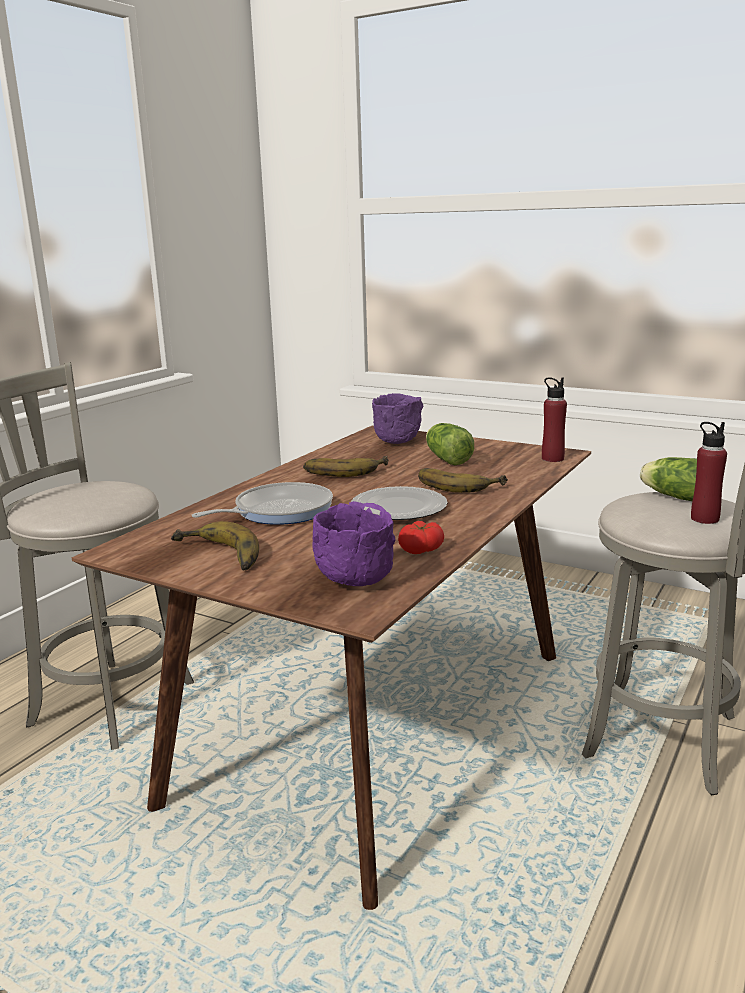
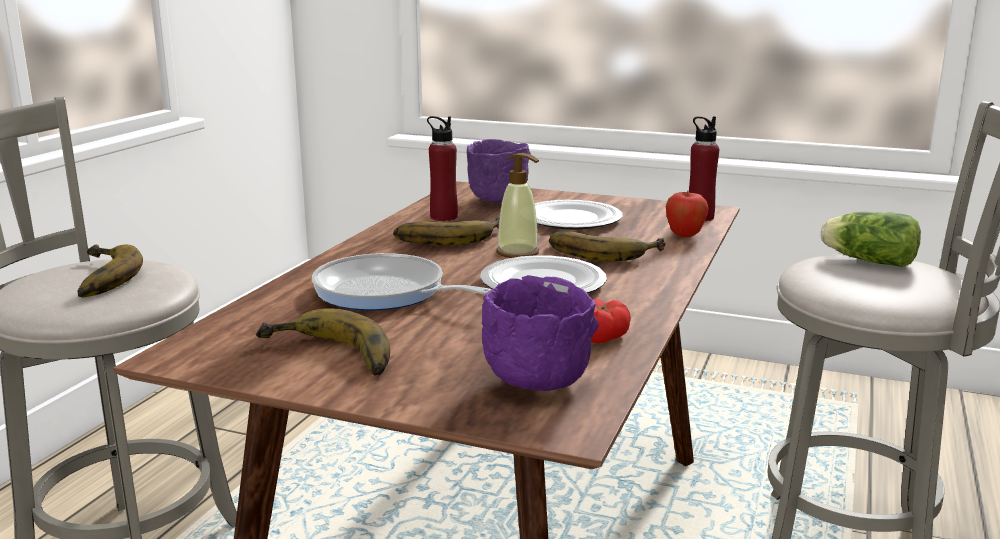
camera: 10 degrees left, 0 degrees up
frying pan [192,482,333,525] -> frying pan turned 105 degrees counterclockwise [312,253,491,310]
lettuce [426,423,474,465] -> plate [535,200,623,230]
red bottle [691,422,727,524] -> red bottle moved to [427,116,458,221]
none -> banana [77,245,143,297]
none -> soap dispenser [496,153,539,258]
none -> apple [666,190,709,237]

